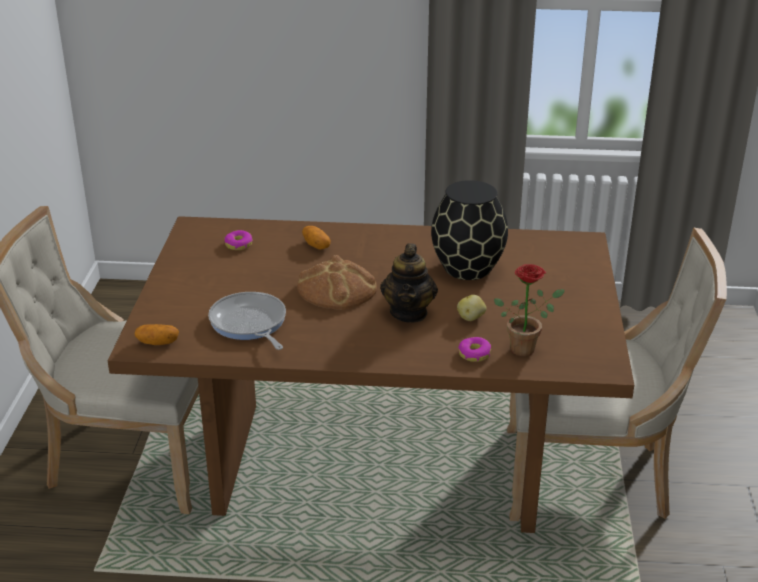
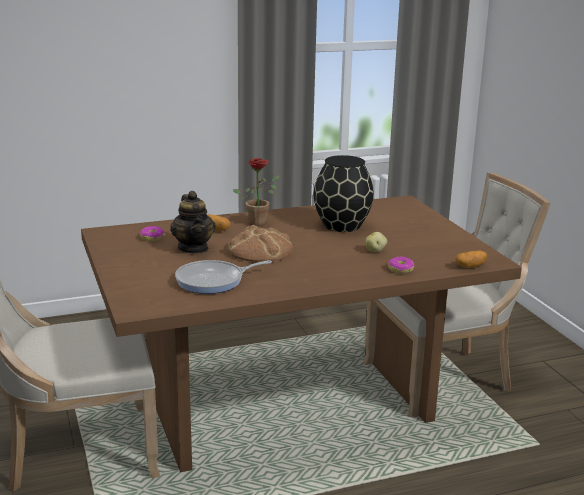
camera: 25 degrees left, 10 degrees down
potato [135,324,179,345] -> potato moved to [455,251,487,268]
frying pan [208,292,286,350] -> frying pan turned 60 degrees counterclockwise [175,260,272,294]
teapot [380,243,438,323] -> teapot moved to [170,191,216,253]
potted plant [494,264,565,357] -> potted plant moved to [233,158,280,226]

